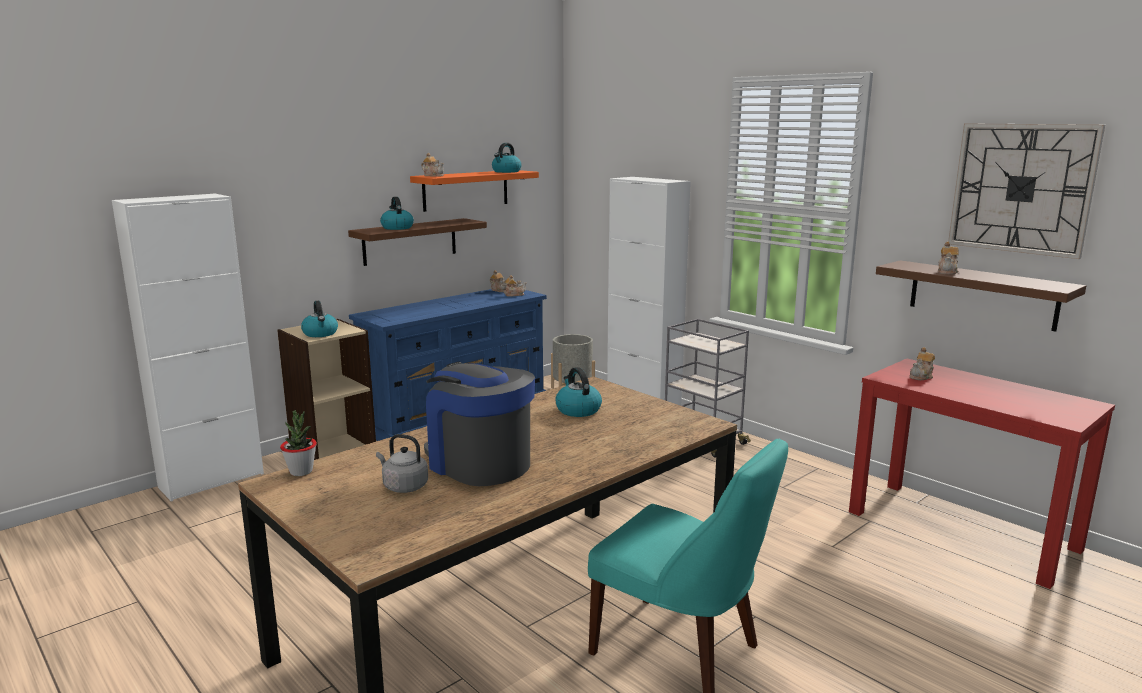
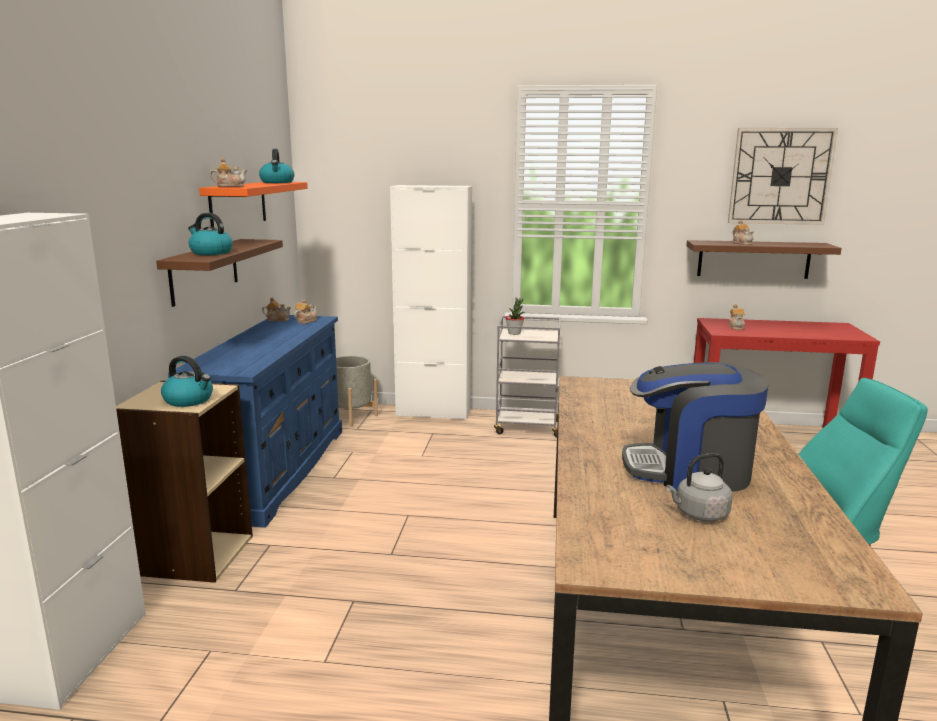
camera: 40 degrees left, 0 degrees up
potted plant [280,410,317,476] -> potted plant moved to [505,298,524,335]
kettle [555,367,602,417] -> none

